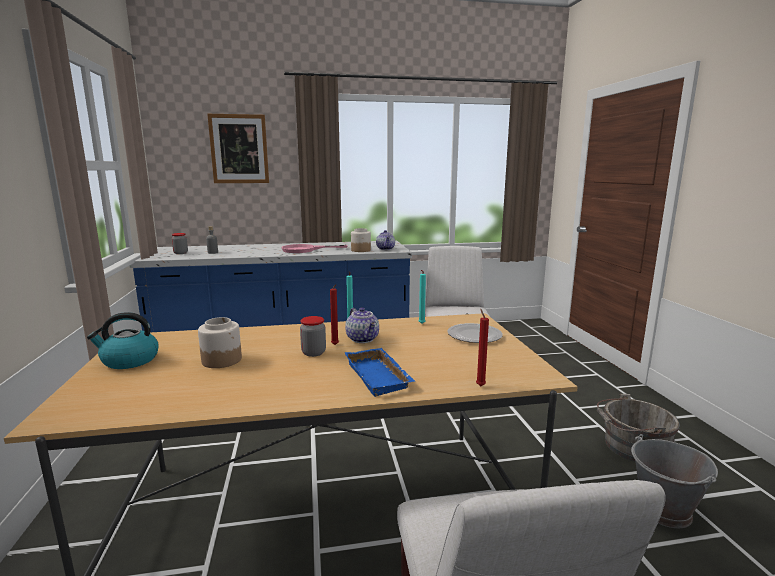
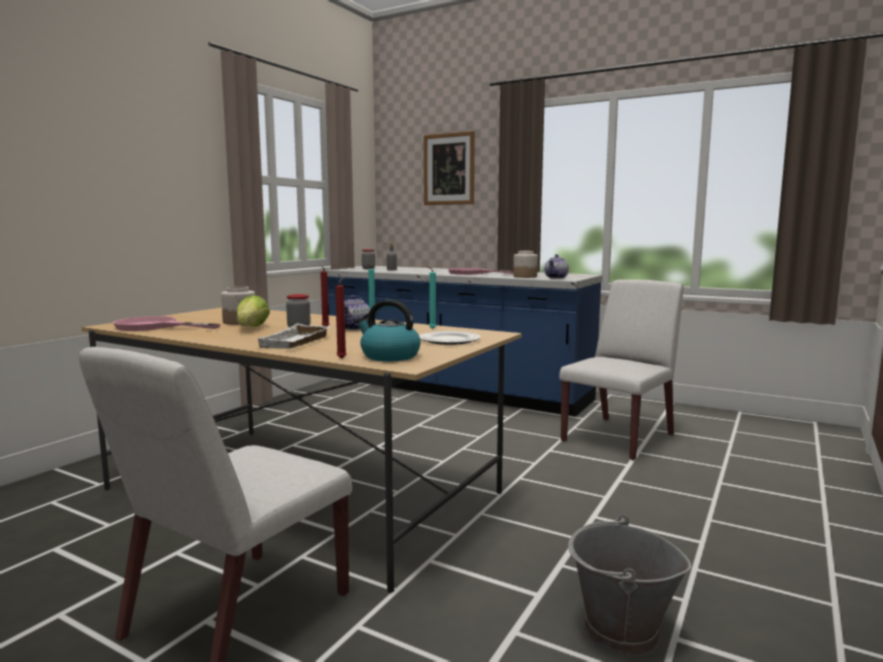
camera: 40 degrees right, 5 degrees down
kettle [87,312,159,369] -> kettle moved to [356,300,421,361]
blue tray [345,348,415,397] -> white tray [258,324,331,349]
grey bucket [597,394,680,462] -> none
none -> pink frying pan [113,316,220,331]
none -> lettuce [236,295,270,327]

